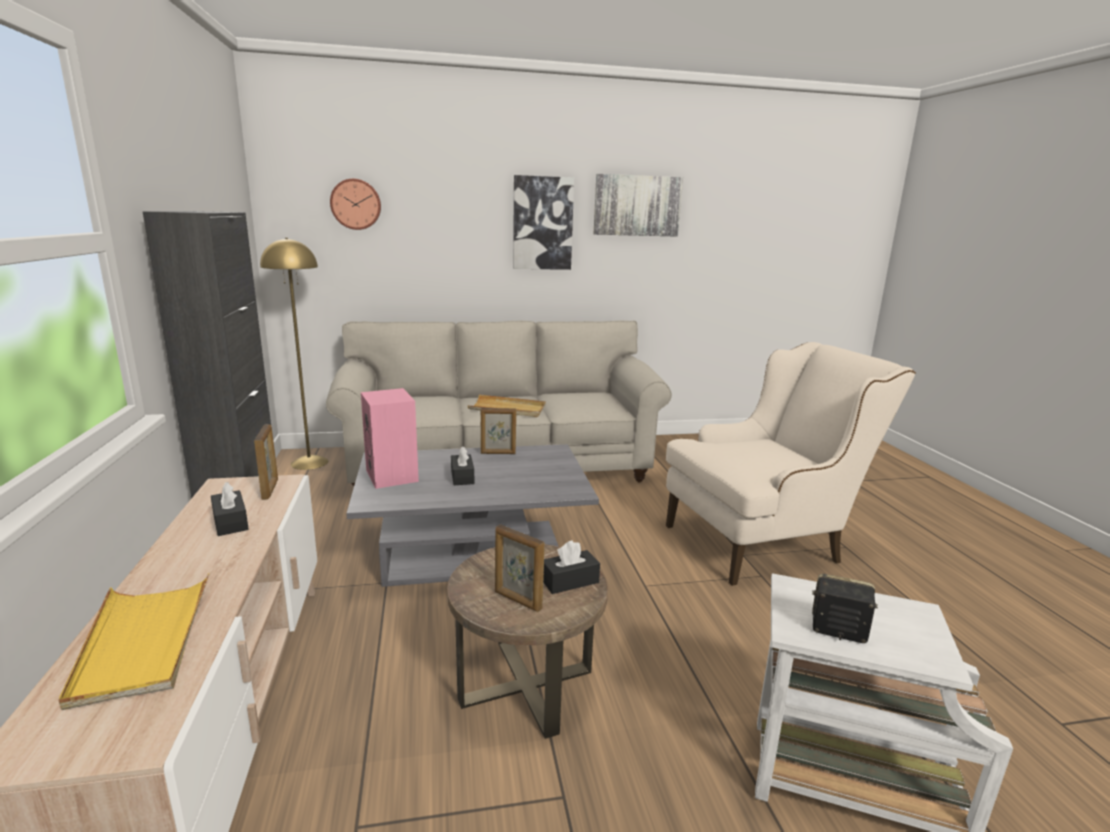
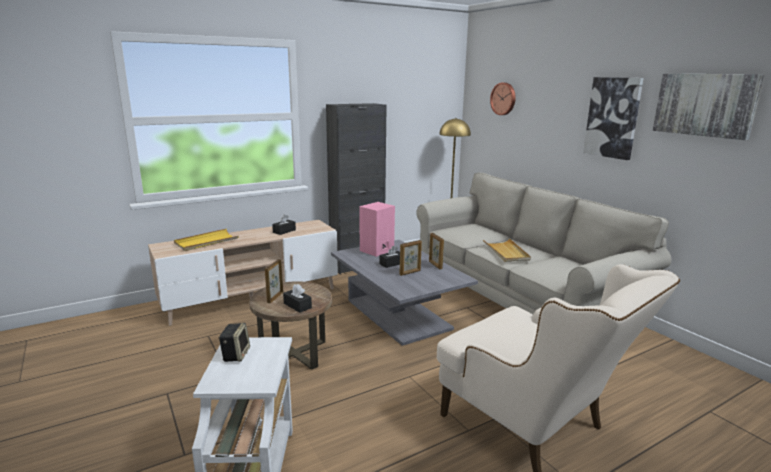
camera: 70 degrees right, 0 degrees up
picture frame [254,424,278,500] -> picture frame moved to [399,240,422,276]

